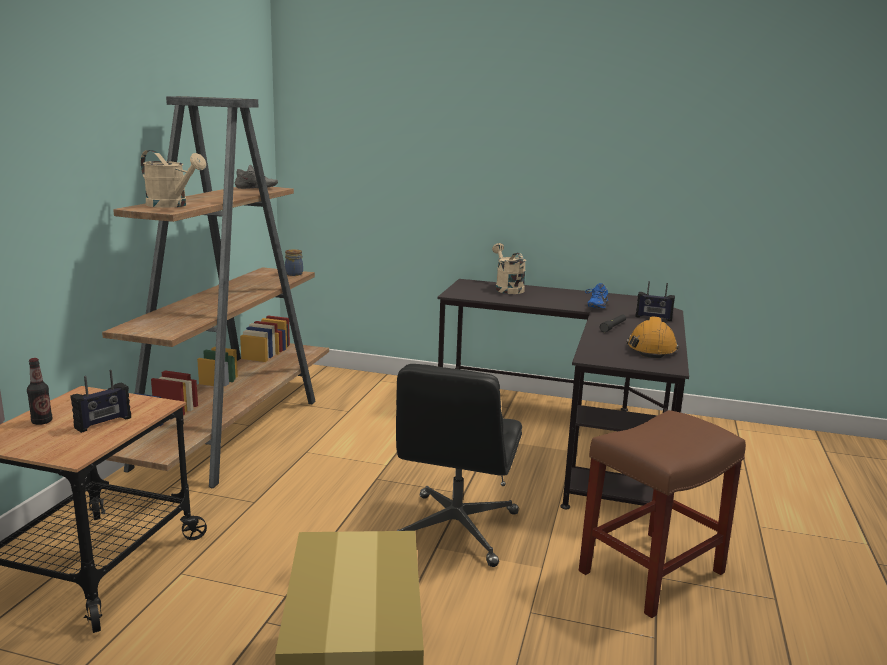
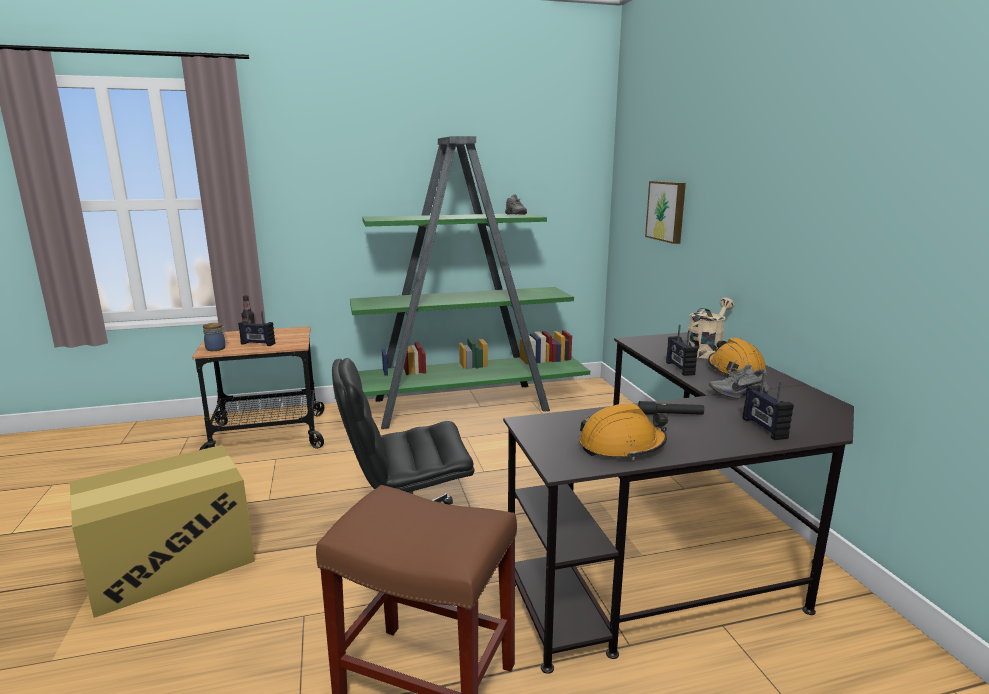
camera: 60 degrees right, 0 degrees up
brown bookcase [102,96,329,488] -> green bookcase [334,136,590,429]
beige watering can [141,150,206,208] -> none
jar [285,249,303,276] -> jar moved to [203,323,227,351]
blue shoe [585,283,608,309] -> grey shoe [709,364,769,398]
none -> picture [645,181,686,244]
none -> radio [666,325,698,376]
none -> orange hard hat [708,338,766,376]

